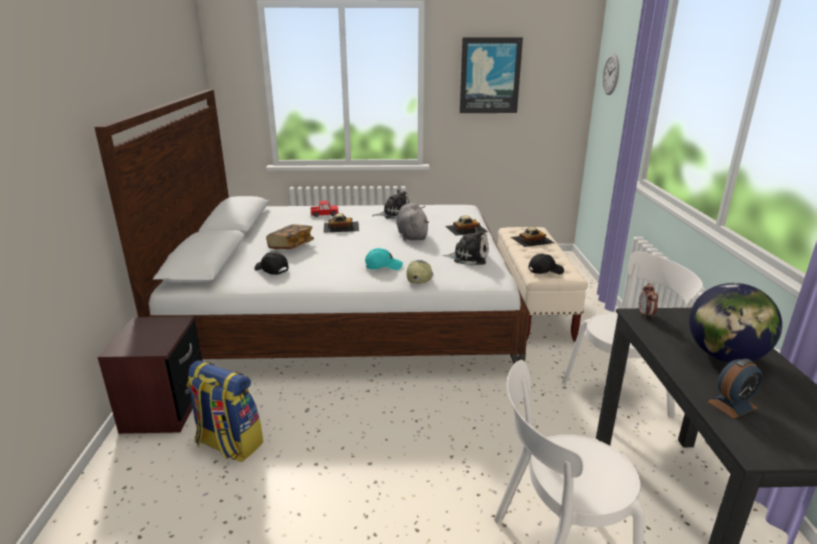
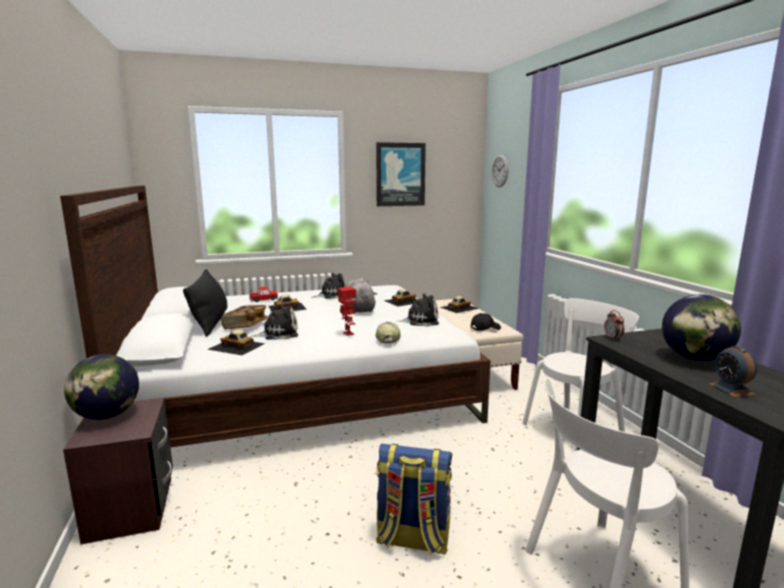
camera: 15 degrees left, 10 degrees down
backpack [187,360,263,462] -> backpack moved to [376,444,452,555]
black cap [254,252,288,275] -> toy car [207,329,265,355]
turquoise cap [365,248,403,270] -> toy robot [338,287,356,336]
alarm clock [707,359,762,419] -> alarm clock turned 120 degrees clockwise [708,346,758,397]
none -> globe [64,354,139,420]
none -> black pillow [183,269,227,337]
none -> plush toy [250,303,298,340]

